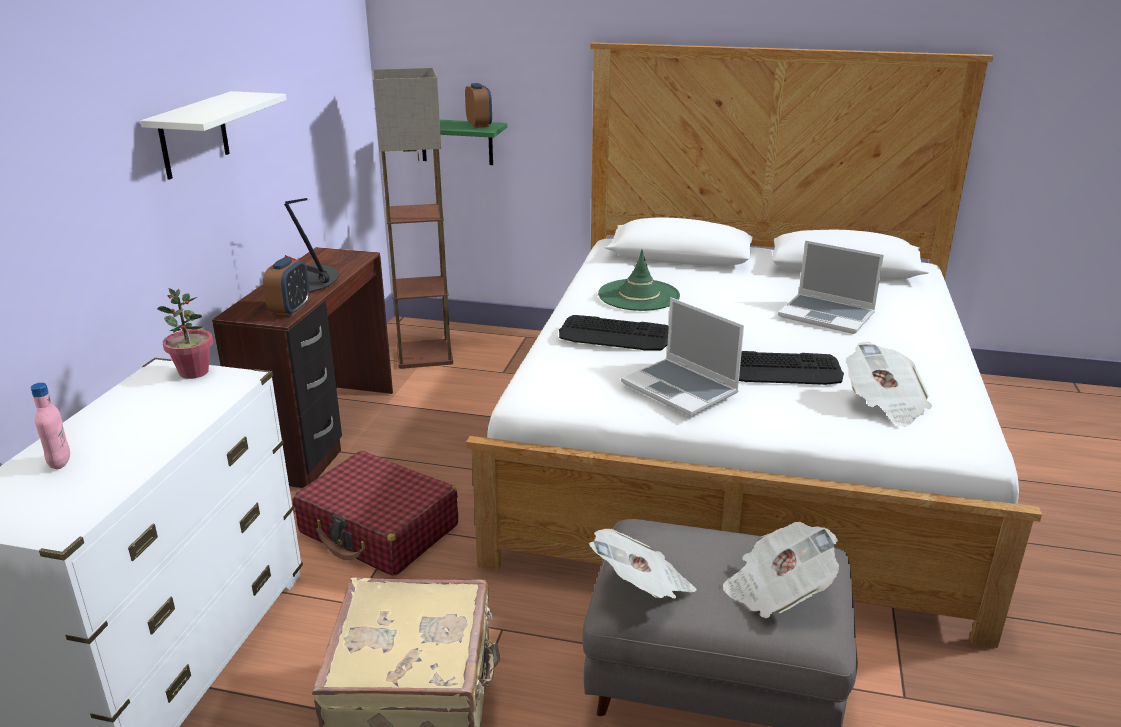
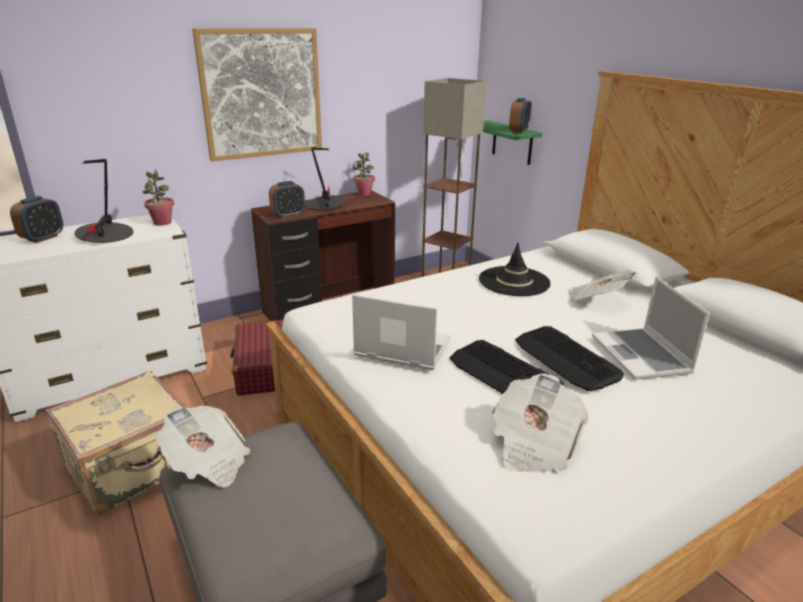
camera: 45 degrees right, 0 degrees up
pink bottle [31,383,70,469] -> alarm clock [10,196,63,243]
white shelf [141,91,287,180] -> picture [192,28,322,162]
keyboard [559,315,669,350] -> keyboard moved to [515,326,624,391]
green hat [598,250,680,311] -> black hat [479,243,551,296]
laptop [621,297,744,416] -> laptop turned 105 degrees clockwise [352,294,451,370]
newspaper [723,522,839,618] -> newspaper moved to [568,270,638,301]
none -> table lamp [75,159,133,243]
none -> potted plant [353,152,375,196]

